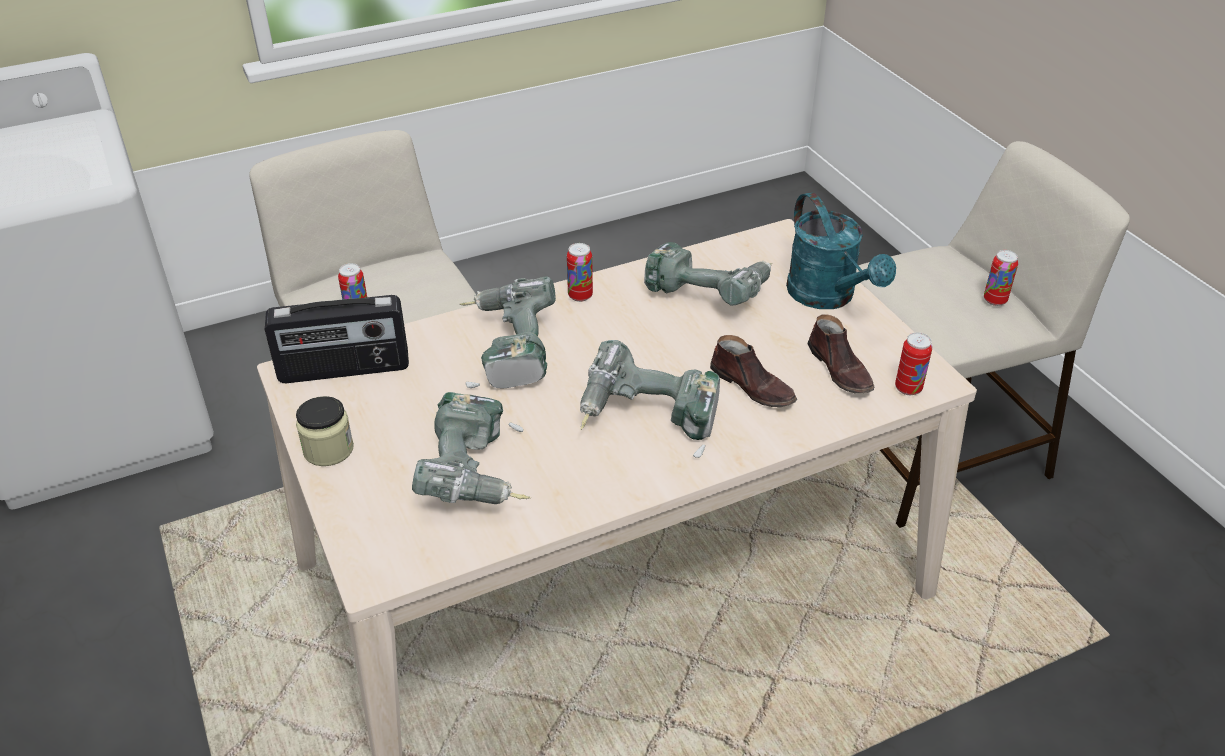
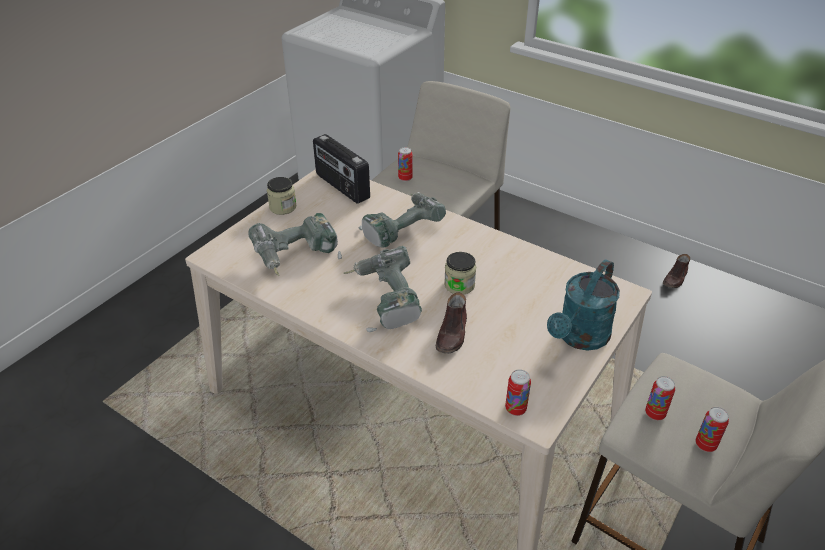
camera: 60 degrees right, 0 degrees up
can [567,243,593,302] -> can moved to [645,376,675,420]
power drill [644,242,772,306] -> none
brown shoe [808,314,874,393] -> brown shoe moved to [663,254,690,288]
none -> jar [444,252,476,294]

